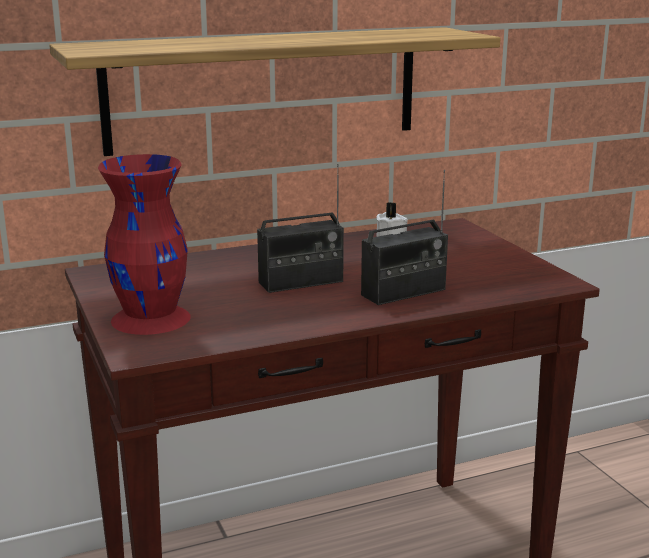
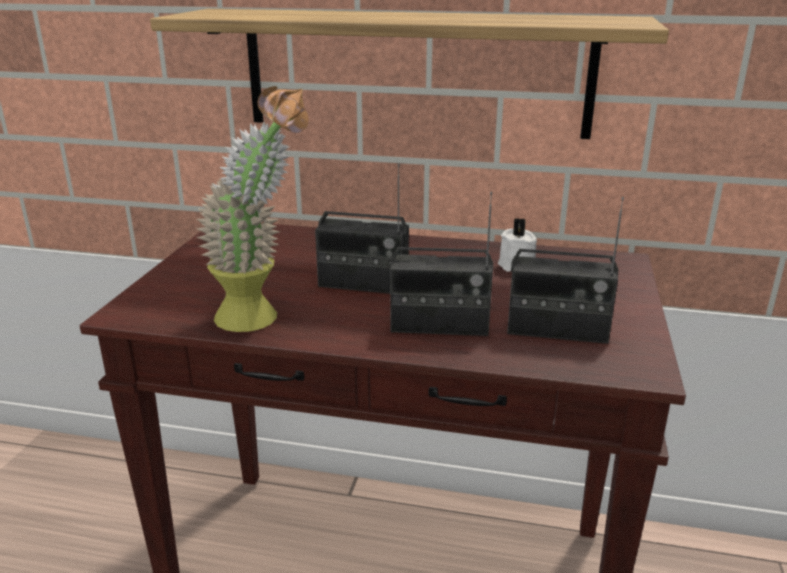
camera: 35 degrees right, 5 degrees up
red vase [98,154,190,335] -> none
none -> potted plant [196,86,308,332]
none -> radio [507,197,624,344]

